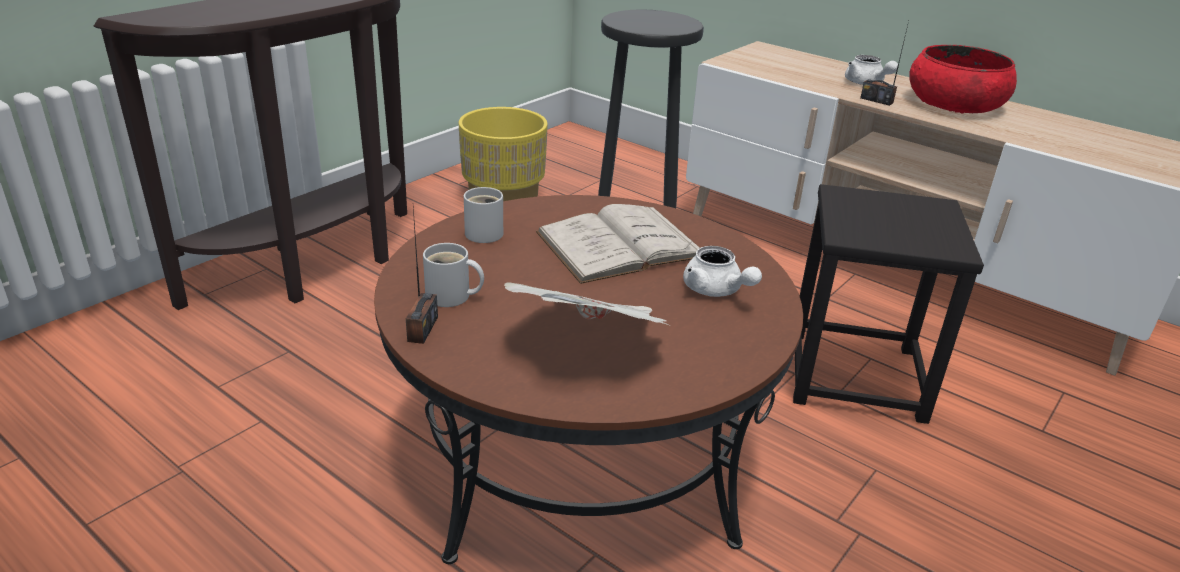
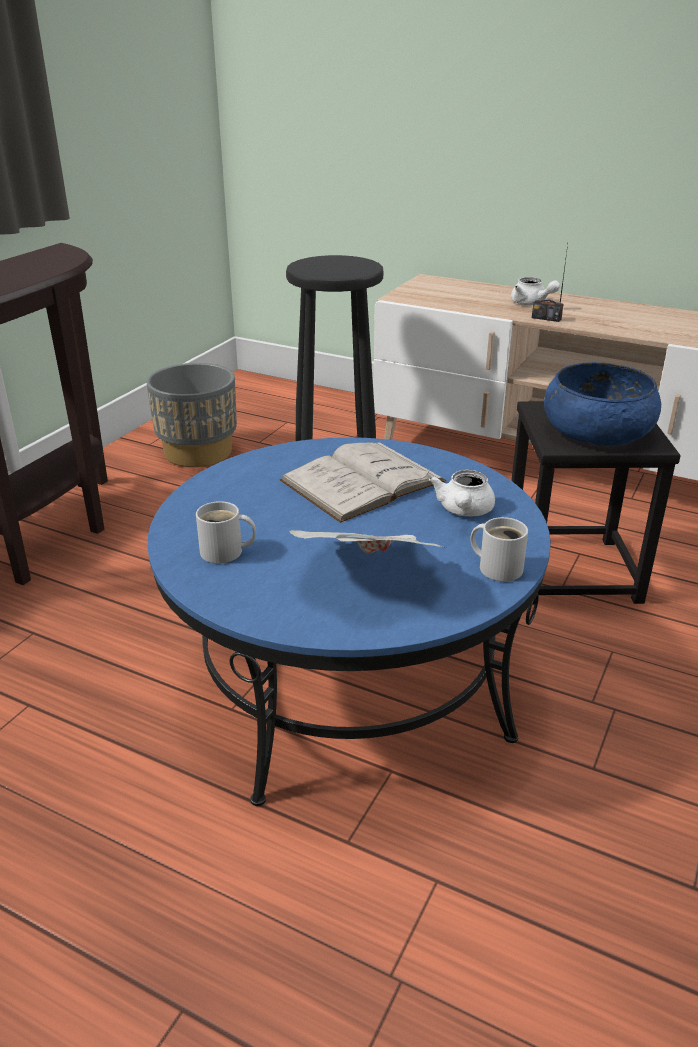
camera: 10 degrees left, 0 degrees up
brown coffee table [374,195,803,564] -> blue coffee table [147,437,551,806]
radio [406,207,438,344] -> none
yellow planter [459,107,548,201] -> grey planter [147,363,237,467]
white mug [464,187,503,243] -> white mug moved to [470,517,528,582]
white teapot [683,246,762,297] -> white teapot turned 60 degrees clockwise [429,470,495,516]
red bowl [910,45,1017,113] -> none
none -> blue bowl [544,362,661,445]

